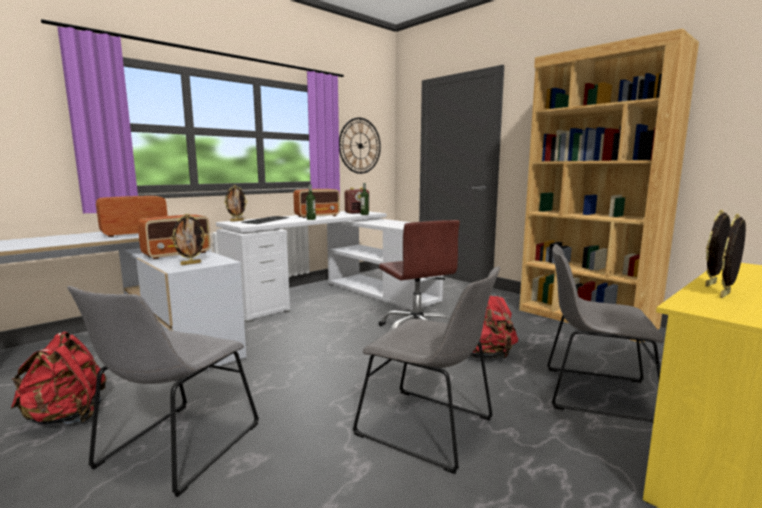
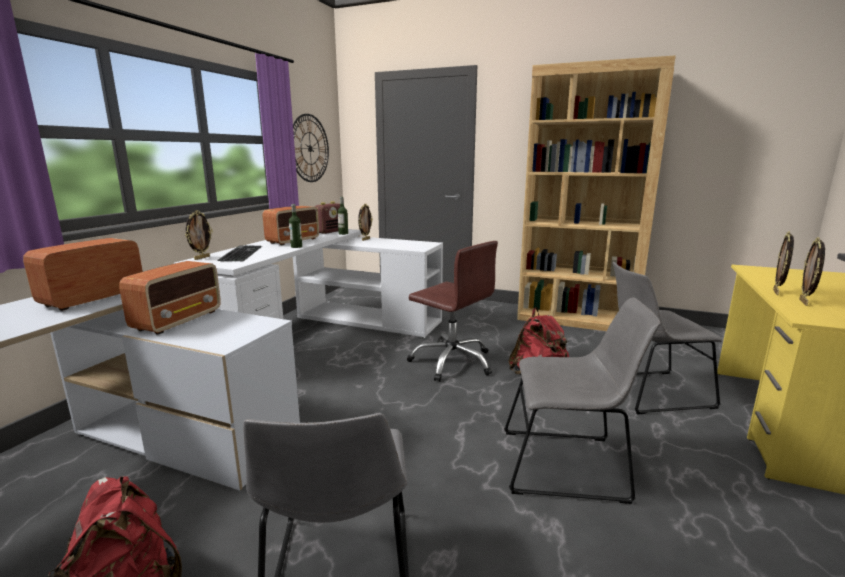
camera: 25 degrees left, 5 degrees up
picture frame [171,214,207,265] -> picture frame moved to [358,204,373,241]

